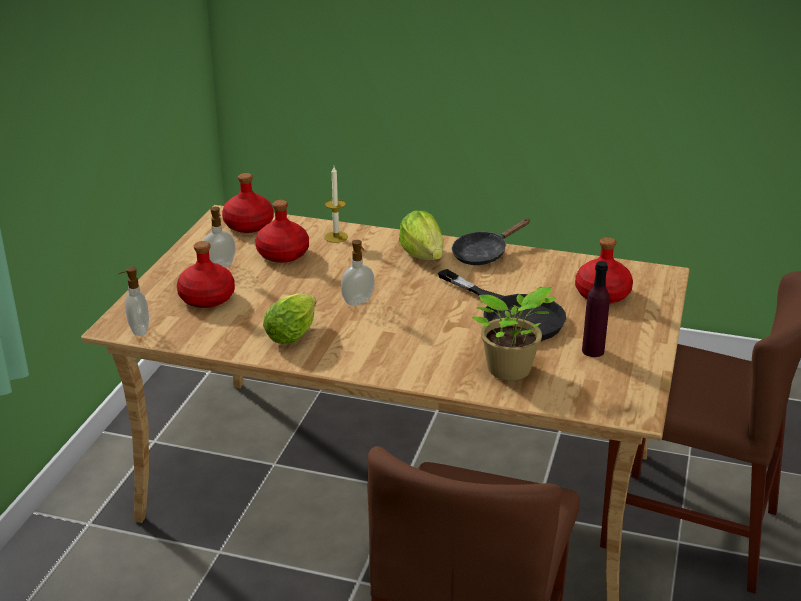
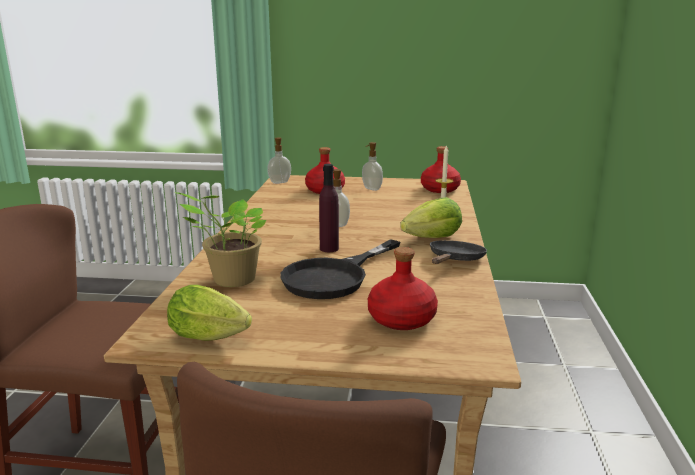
camera: 80 degrees right, 10 degrees down
red bottle [255,200,309,263] -> none
lettuce [263,294,316,344] -> lettuce moved to [167,285,252,341]
black frying pan [452,219,530,265] -> black frying pan turned 75 degrees clockwise [430,240,487,264]
purple bottle [582,261,610,357] -> purple bottle moved to [319,164,339,252]

